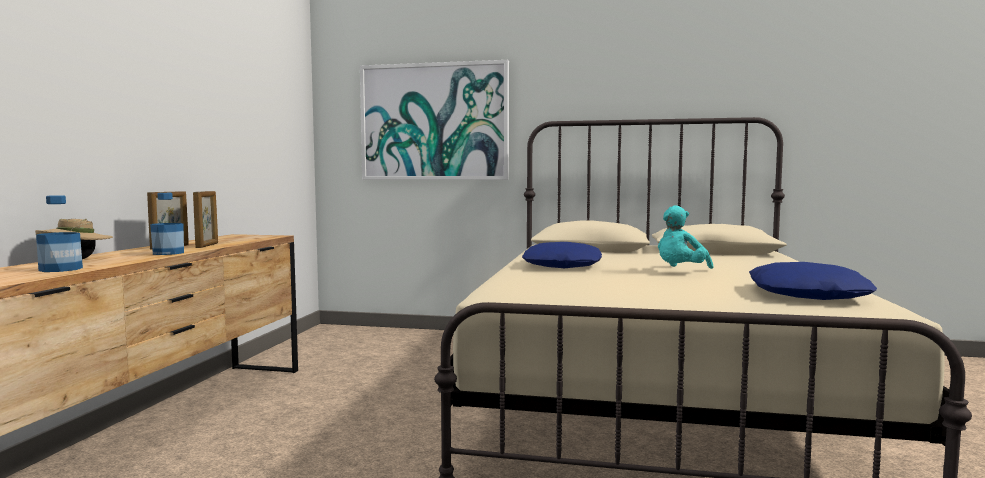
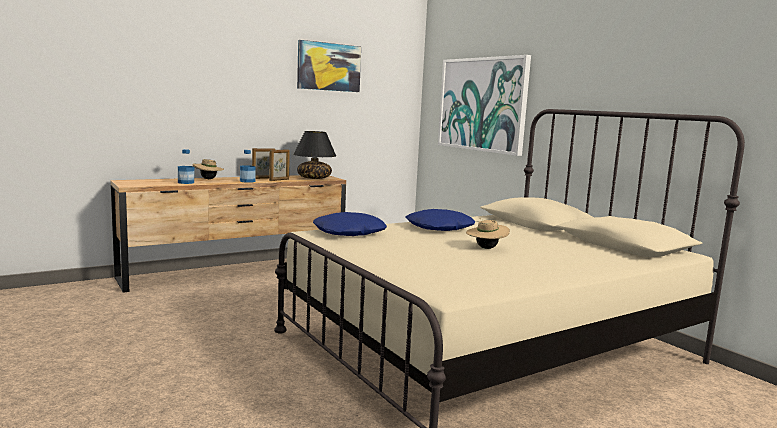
camera: 45 degrees right, 5 degrees up
turquoise plush toy [658,205,714,269] -> beige hat [466,218,510,249]
blue pillow [749,262,877,300] -> blue pillow moved to [313,212,387,236]
none -> black table lamp [293,131,336,179]
none -> picture [297,40,361,92]

